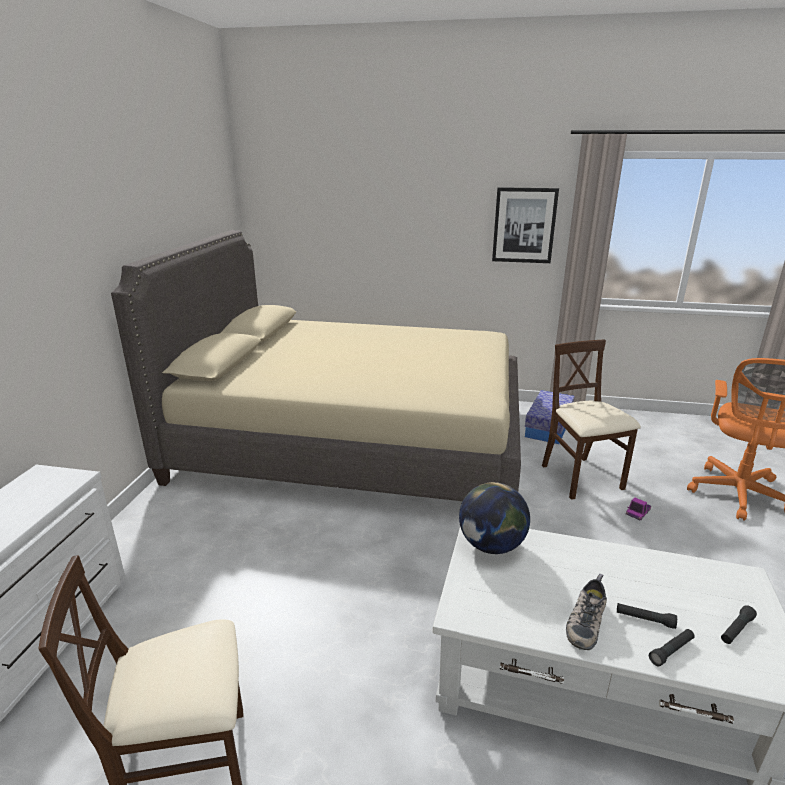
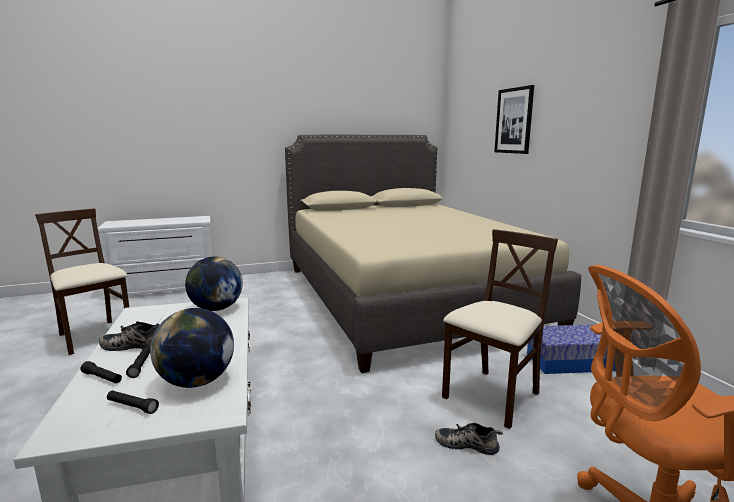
camera: 60 degrees right, 10 degrees down
picture [492,187,559,263] -> picture moved to [494,85,534,154]
toy truck [626,497,651,521] -> shoe [435,423,503,455]
none -> globe [150,308,234,388]

